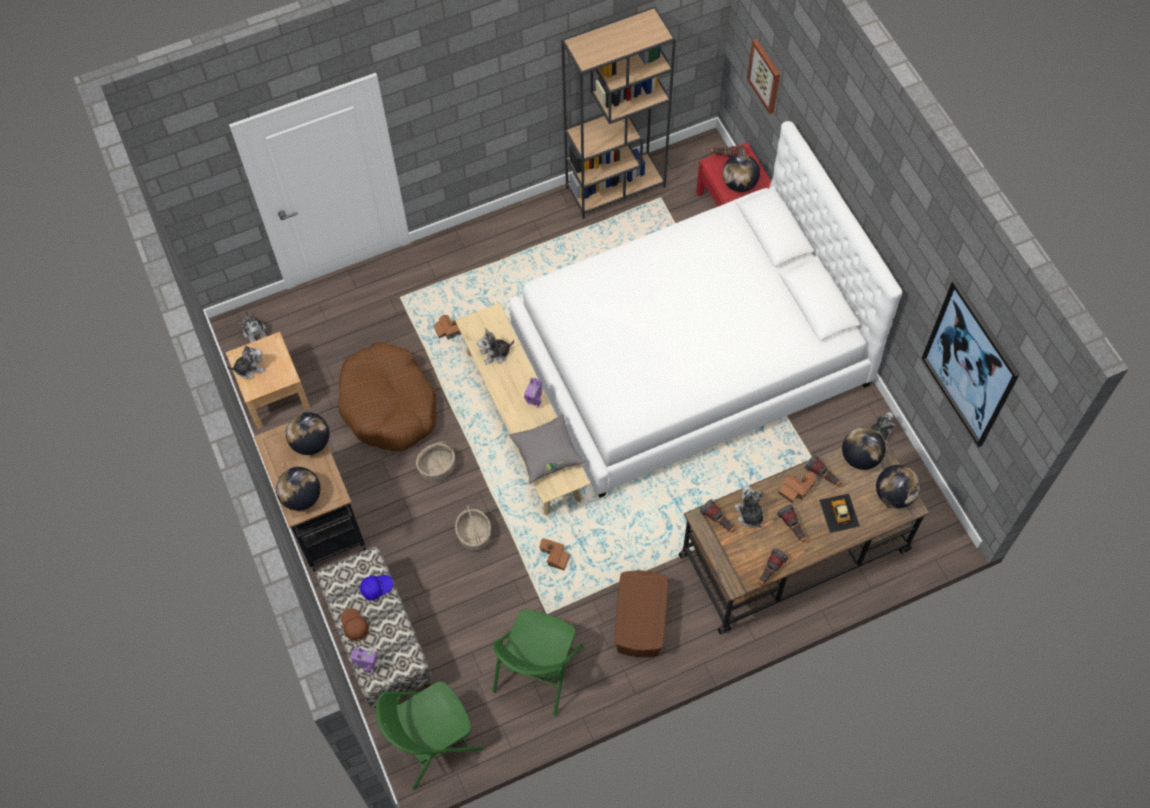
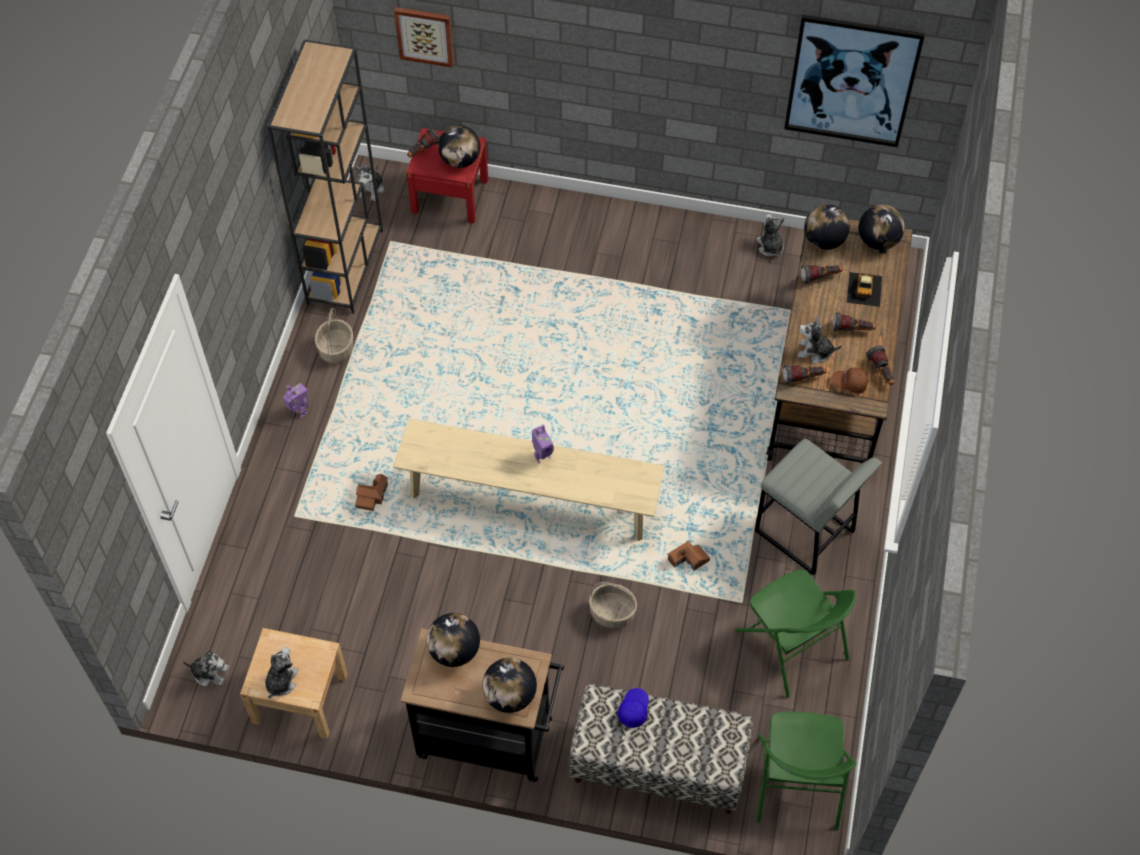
camera: 55 degrees left, 5 degrees down
brown dog bed [338,342,436,451] -> none
brown cap [341,608,369,641] -> brown cap moved to [832,367,869,394]
toy robot [351,647,376,673] -> toy robot moved to [283,383,308,418]
basket [416,441,455,481] -> basket moved to [315,308,353,363]
plush toy [477,328,514,365] -> plush toy moved to [355,164,384,201]
grey pillow [509,414,585,484] -> none
white bed [510,121,902,498] -> none
brown storage box [614,570,668,657] -> grey chair [755,439,882,575]
toy house [778,472,817,503] -> none
toy car [819,494,860,533] -> toy car turned 105 degrees counterclockwise [847,272,882,307]

